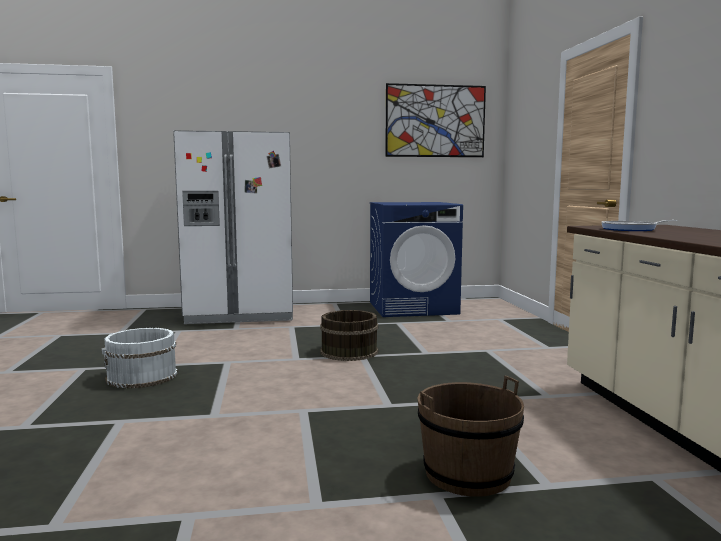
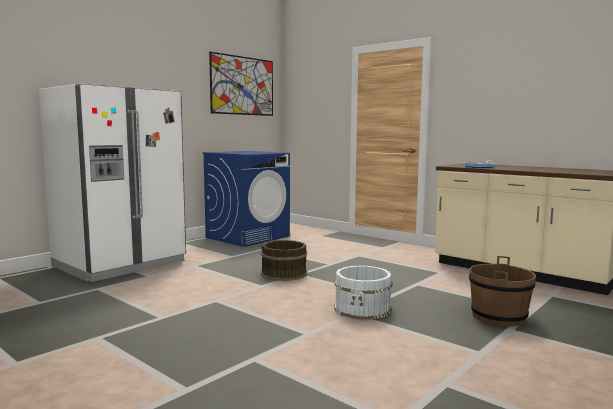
camera: 40 degrees left, 0 degrees up
white bucket [102,328,178,389] -> white bucket moved to [334,266,393,320]

